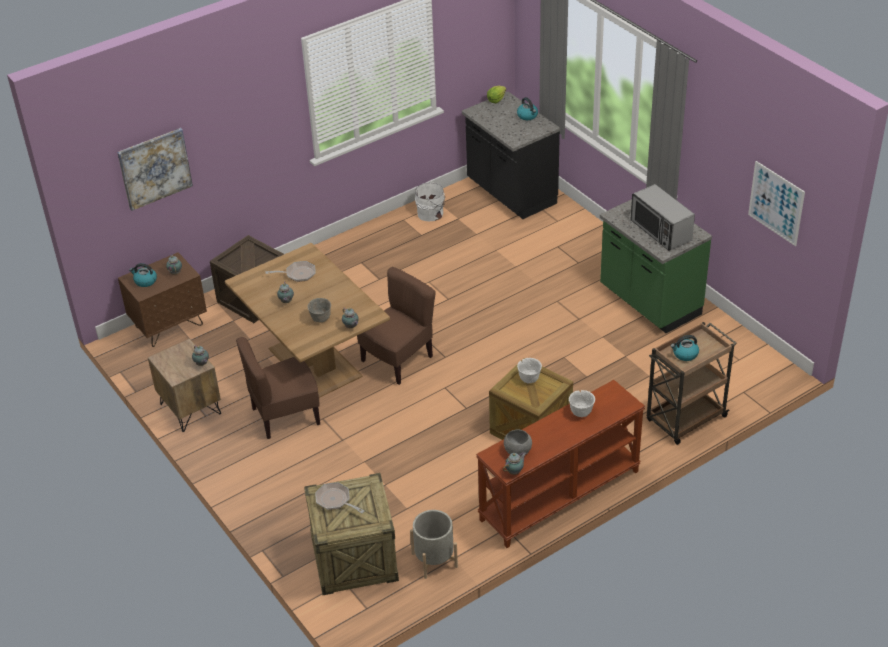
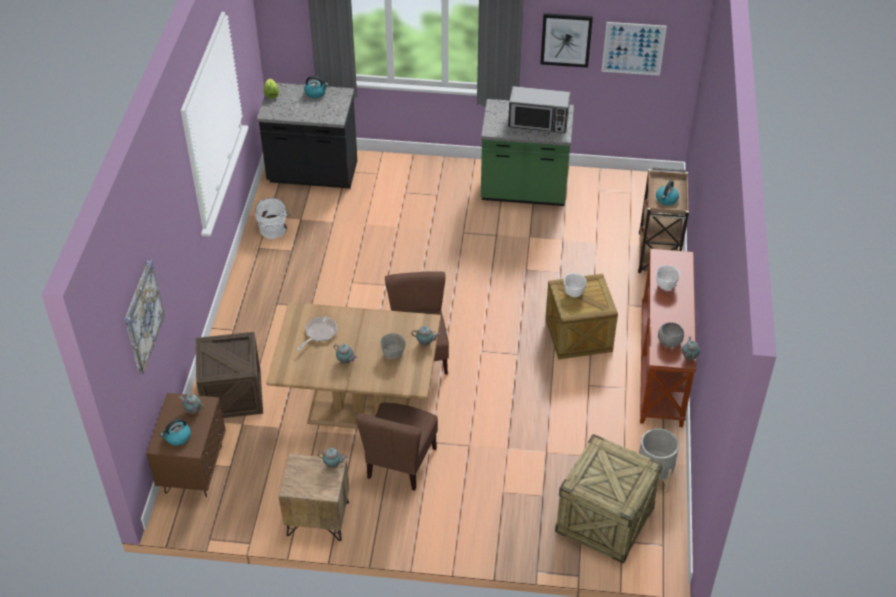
camera: 50 degrees left, 5 degrees up
frying pan [315,482,365,513] -> none
none -> picture [540,13,593,68]

